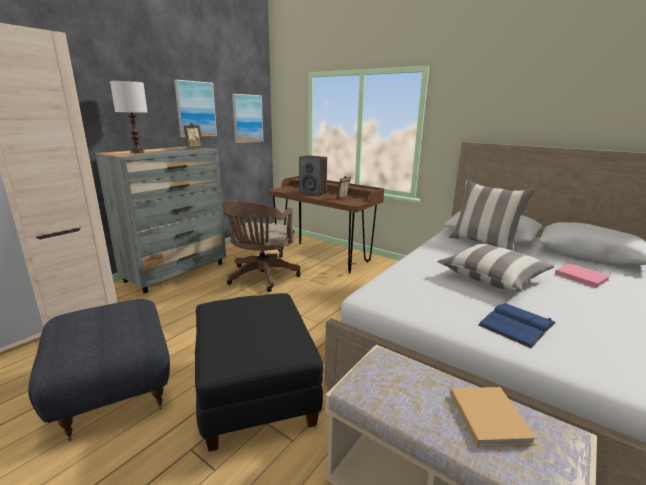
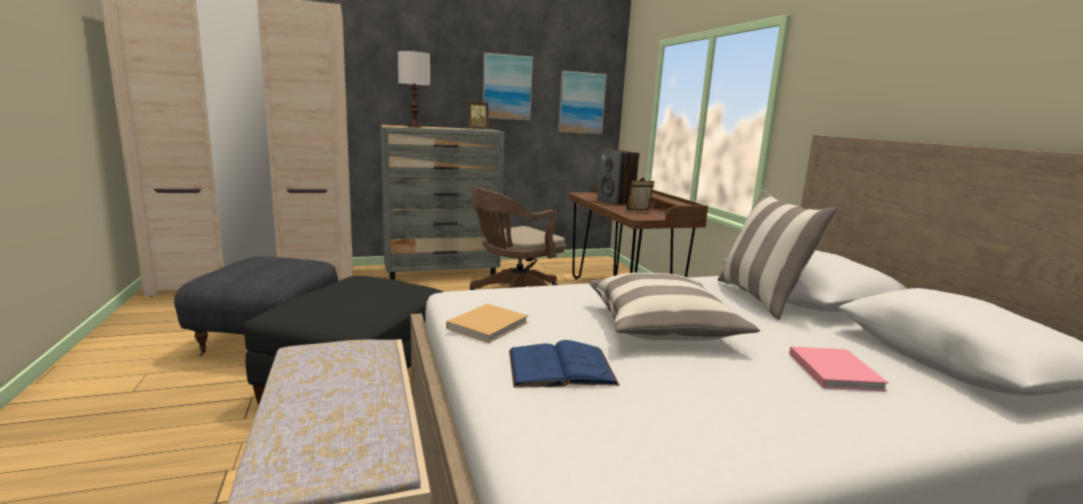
camera: 35 degrees right, 5 degrees down
beige book [450,387,537,447] -> beige book moved to [446,304,528,343]

